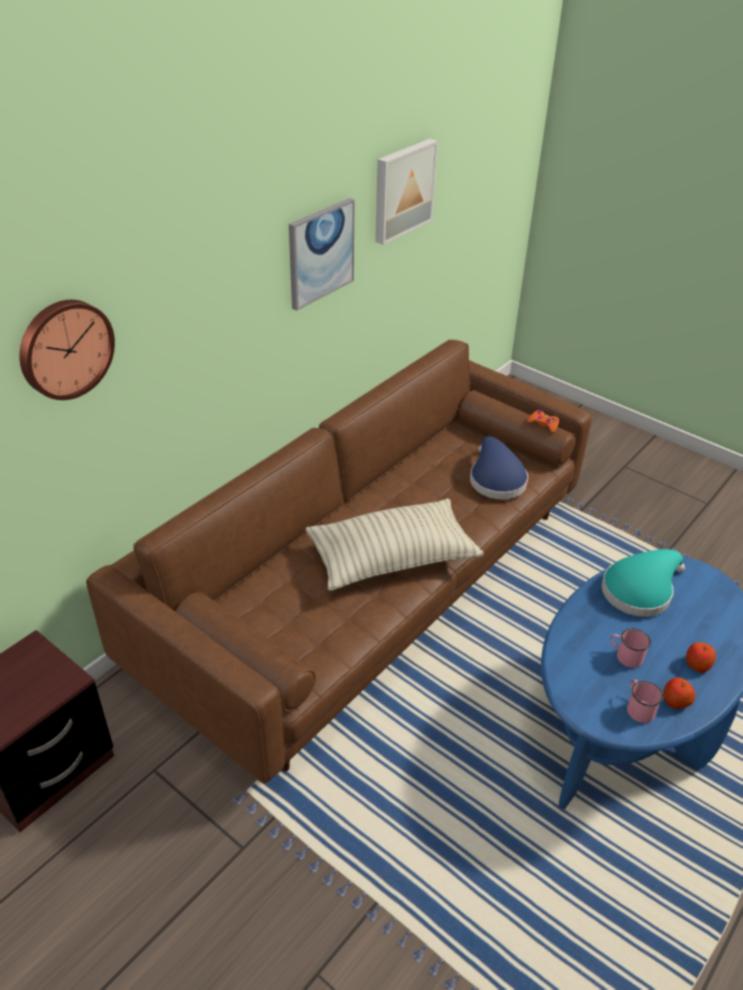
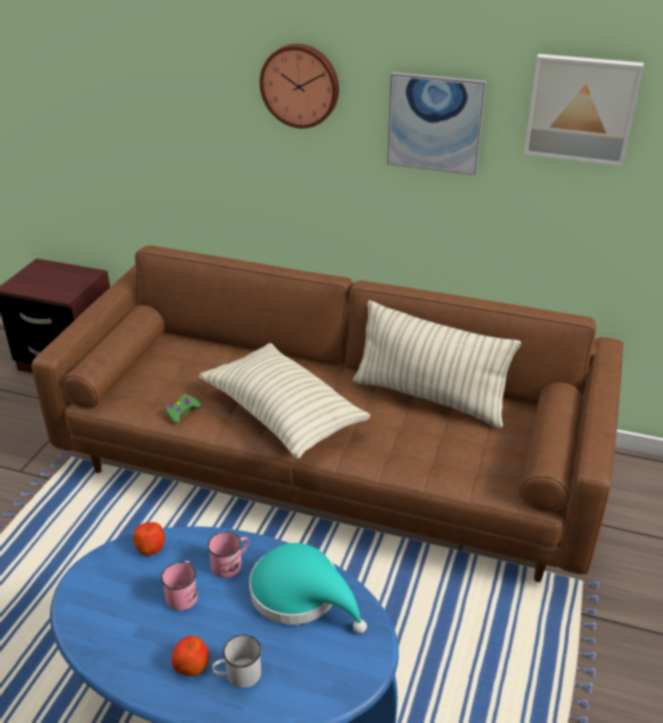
camera: 70 degrees right, 5 degrees down
wall clock [19,300,115,400] -> wall clock moved to [260,44,339,128]
blue hat [470,437,528,499] -> none
orange game controller [527,410,559,433] -> none
pink mug [627,679,663,723] -> pink mug moved to [207,532,249,578]
apple [663,677,695,709] -> apple moved to [133,522,165,556]
none -> green game controller [165,394,201,423]
none -> white mug [212,635,261,688]
none -> pillow [353,300,521,429]

